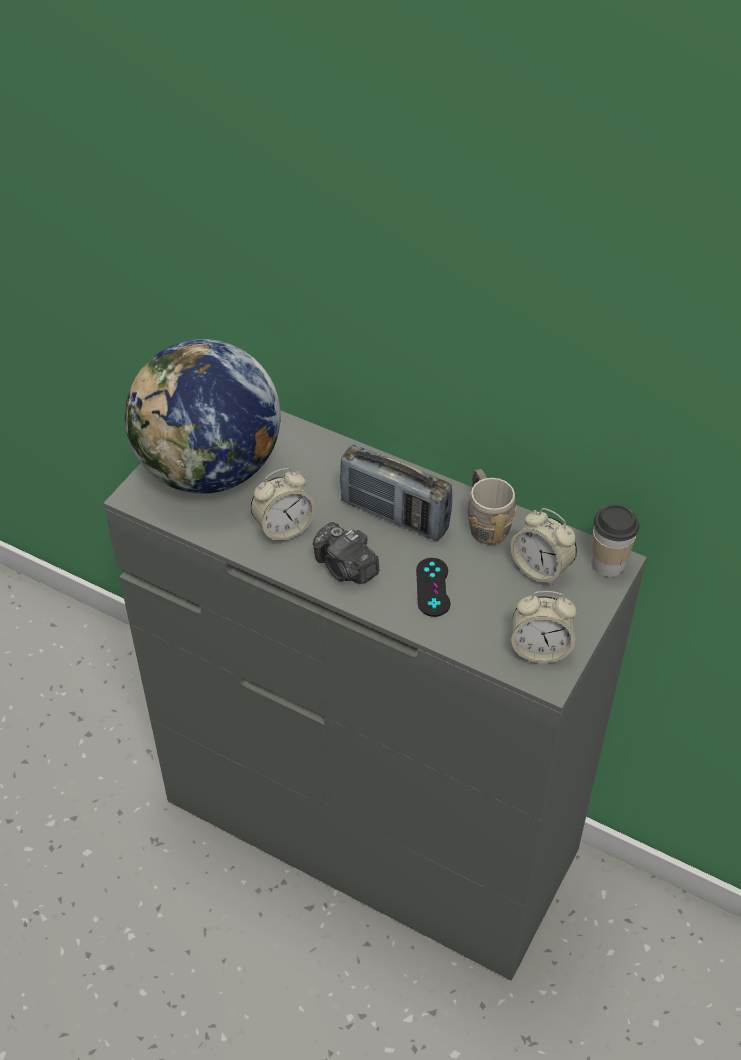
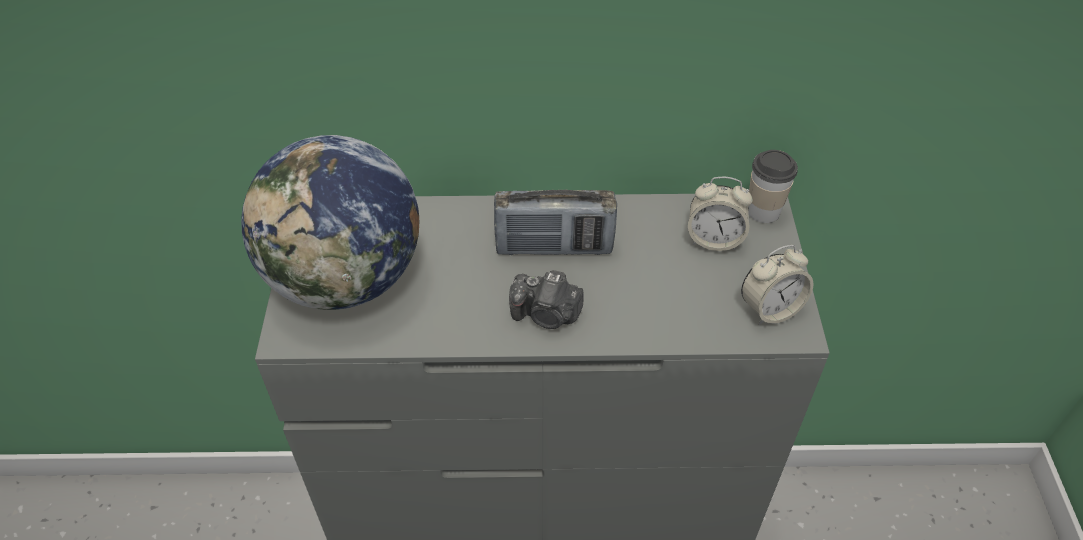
camera: 30 degrees left, 0 degrees up
alarm clock [251,468,315,543] -> none
black game controller [416,558,450,617] -> none
grey mug [468,469,517,545] -> none

